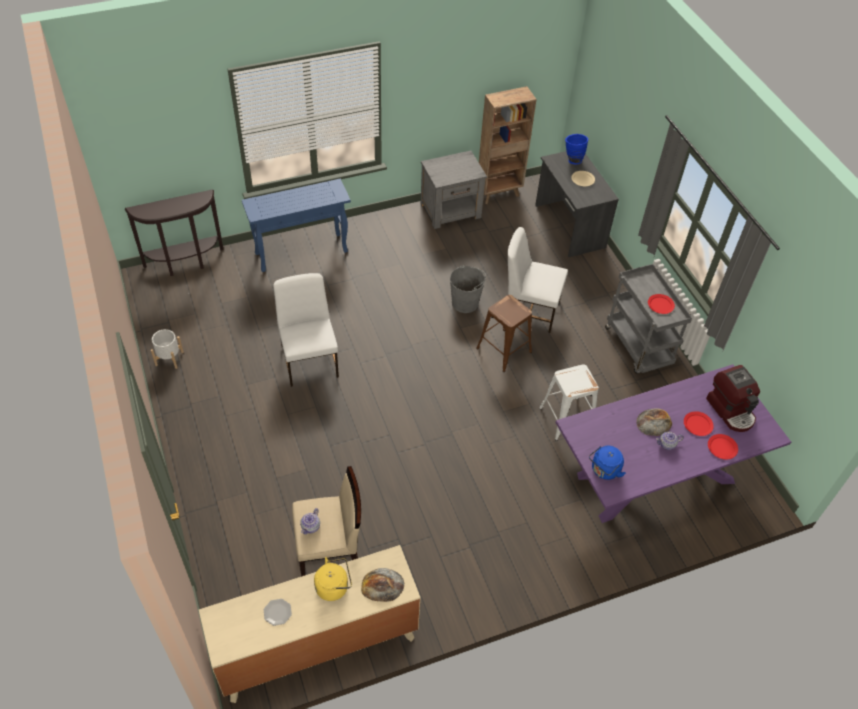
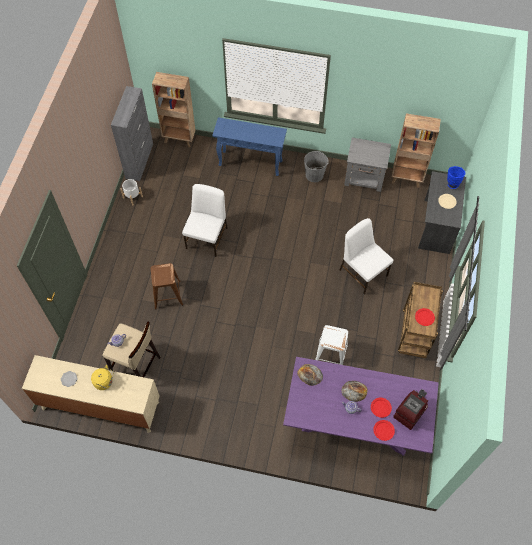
camera: 35 degrees right, 10 degrees up
brown console table [124,190,224,276] -> brown bookcase [152,72,196,147]
bread [361,568,404,602] -> bread moved to [297,364,323,386]
grey bucket [450,266,486,313] -> grey bucket moved to [304,151,329,182]
brown stool [476,295,532,372] -> brown stool moved to [151,263,183,310]
blue kettle [589,446,626,480] -> none
grey cart [605,264,692,374] -> brown cart [398,282,443,358]
coffee machine [706,365,760,432] -> coffee machine turned 150 degrees counterclockwise [393,389,428,430]
none -> grey cabinet [111,86,153,181]

